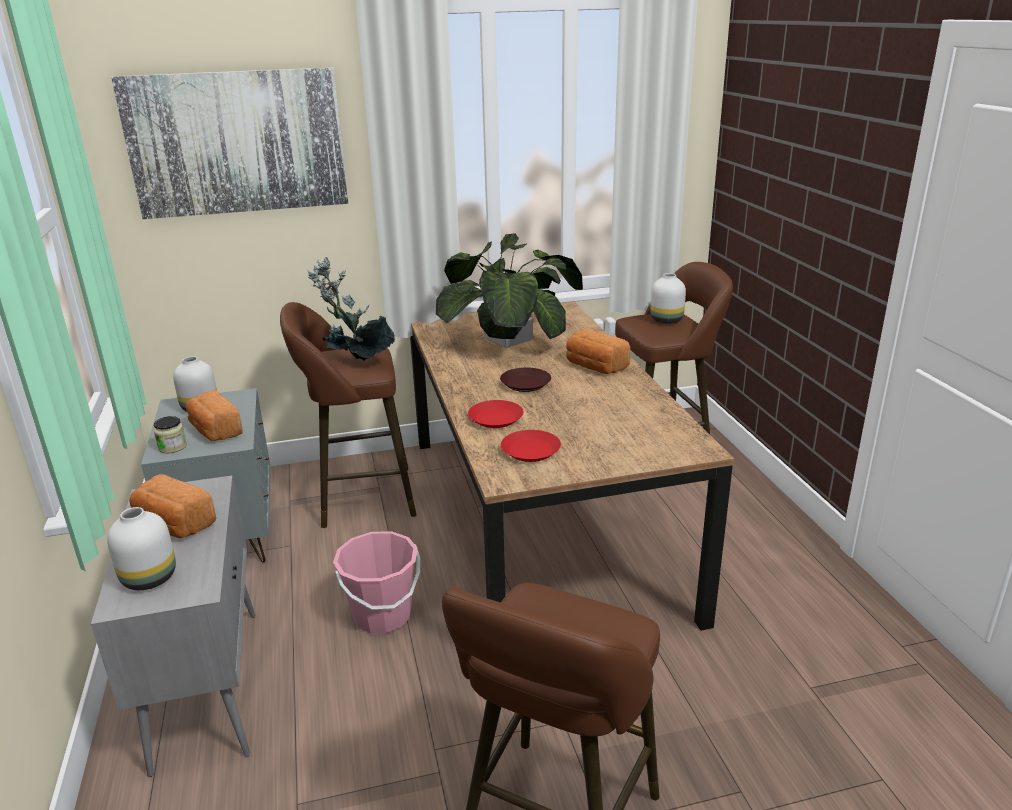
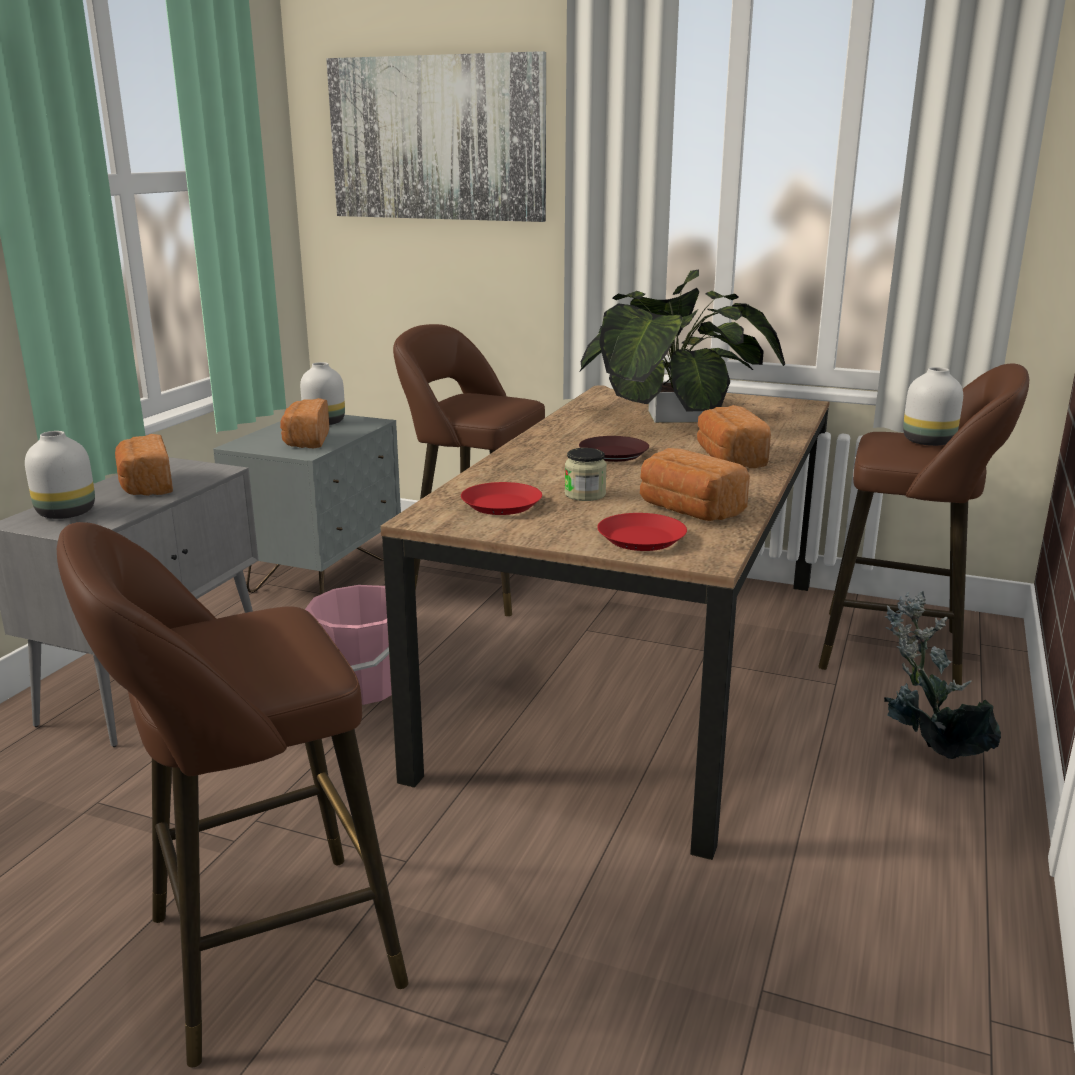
camera: 35 degrees right, 5 degrees down
jar [154,416,187,453] -> jar moved to [565,448,607,501]
potted plant [307,257,395,361] -> potted plant moved to [884,591,1001,759]
red plate [468,400,524,428] -> red plate moved to [597,513,687,551]
none -> bread [640,448,750,521]

